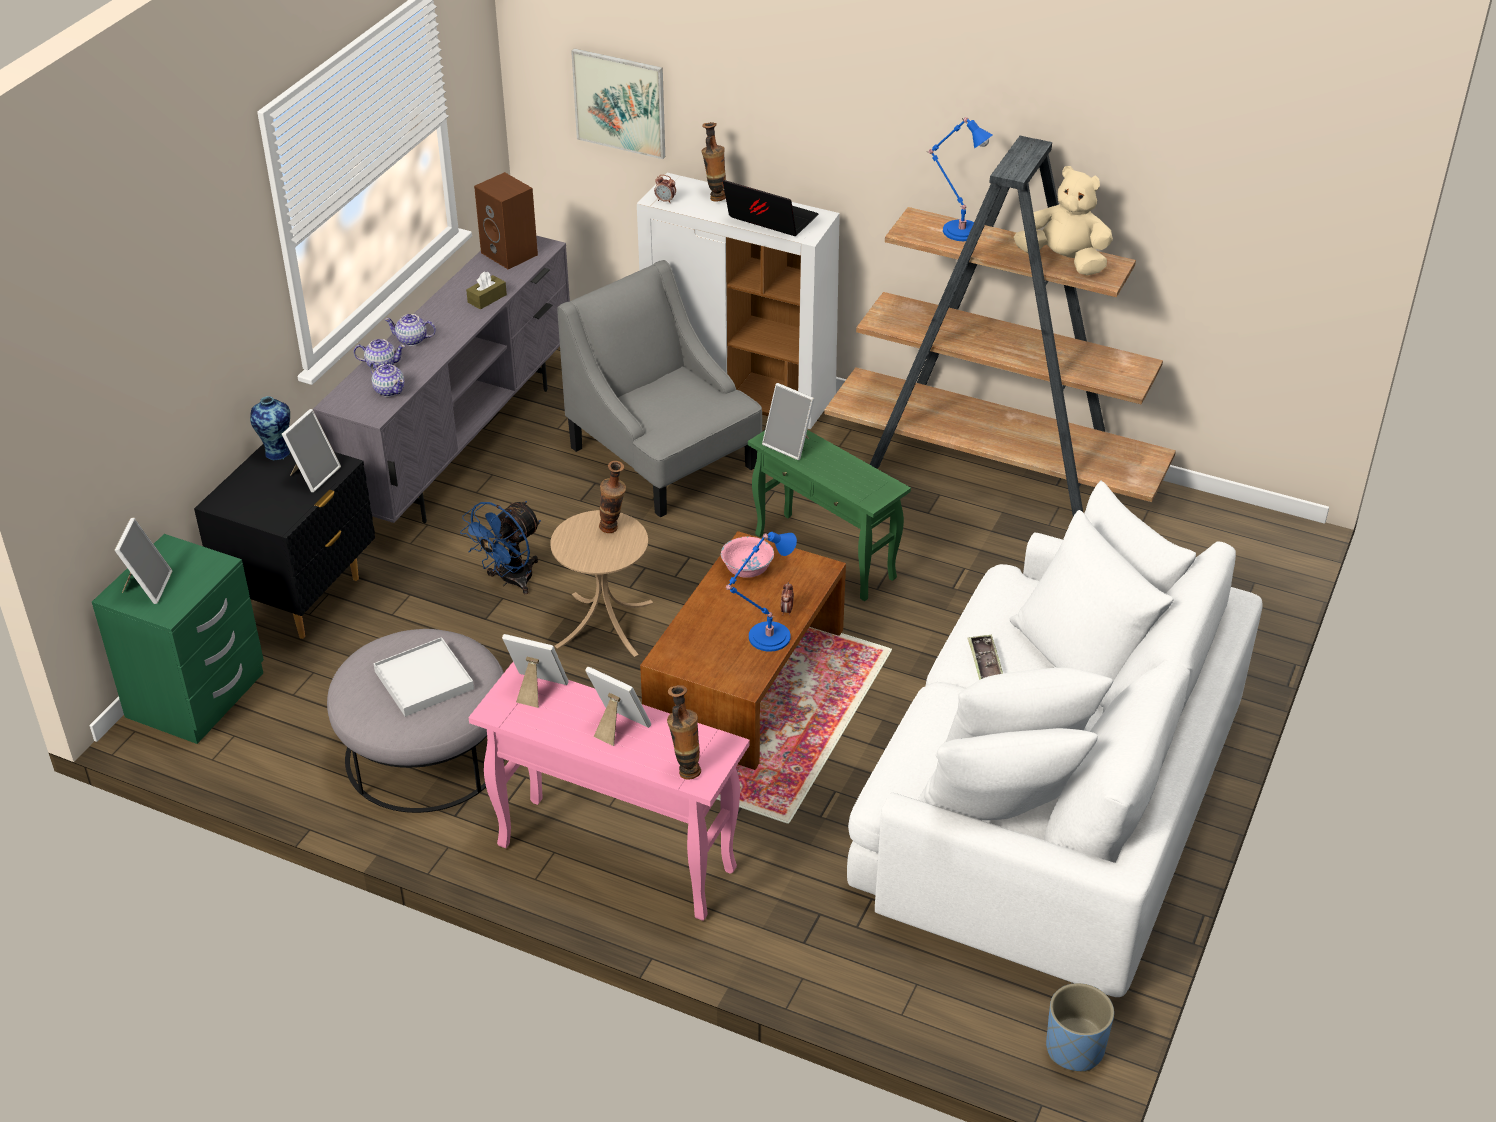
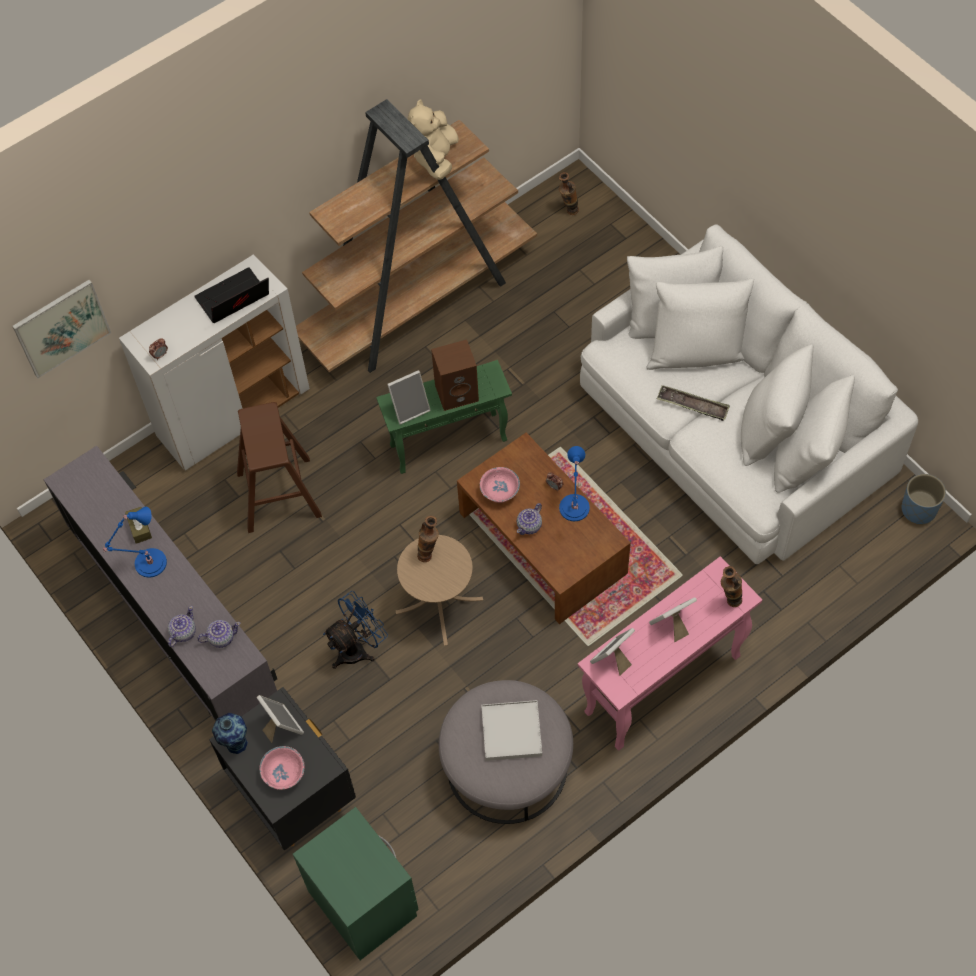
camera: 60 degrees left, 20 degrees up
picture frame [114,517,172,604] -> none
teapot [384,314,436,346] -> teapot moved to [517,503,542,535]
blue fan [460,501,541,594] -> blue fan turned 105 degrees counterclockwise [323,591,388,669]
brown speaker [474,172,538,269] -> brown speaker moved to [431,339,479,411]
grey armchair [557,260,762,518] -> brown stool [237,402,322,533]
vase [701,122,726,201] -> vase moved to [559,172,579,215]
blue table lamp [928,117,993,241] -> blue table lamp moved to [103,507,167,578]
beige plush toy [1014,166,1113,276] -> beige plush toy turned 45 degrees counterclockwise [408,99,459,180]
none -> pink bowl [259,746,304,790]

